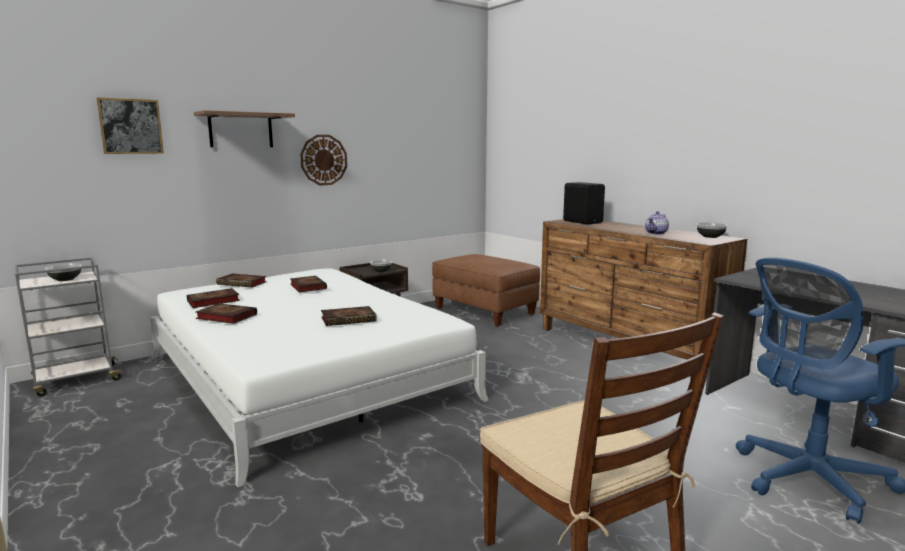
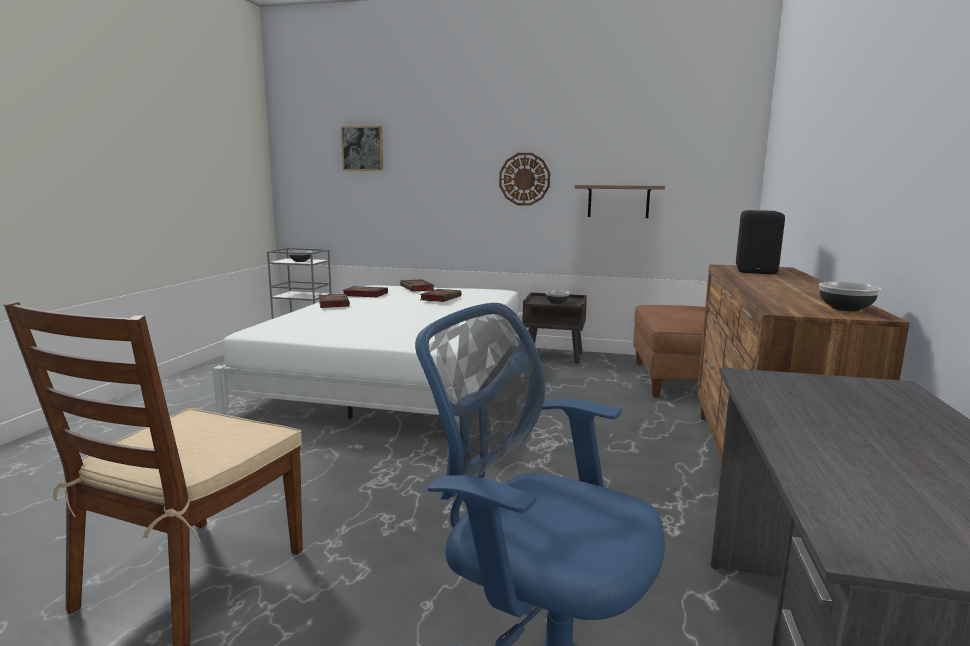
camera: 50 degrees right, 0 degrees up
shelf [194,110,295,147] -> shelf moved to [575,185,665,218]
book [321,306,377,326] -> none
teapot [645,211,669,235] -> none

